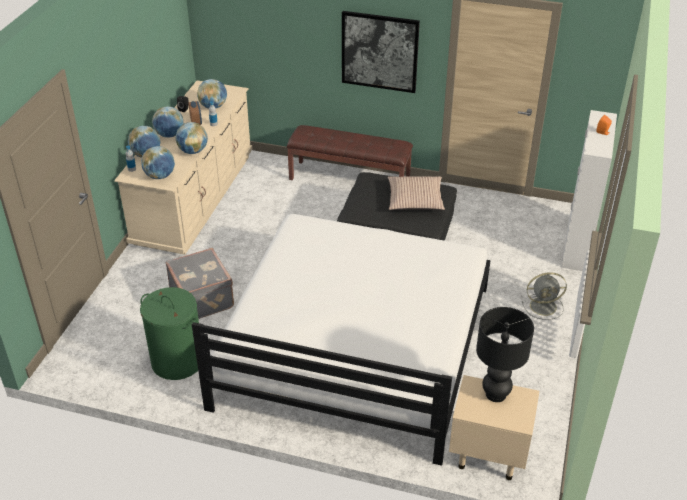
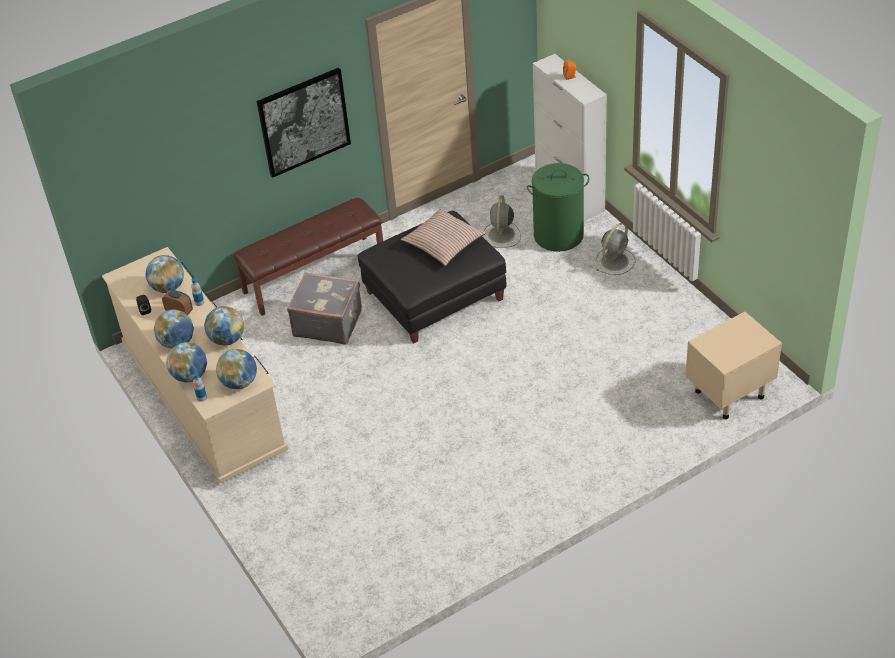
camera: 45 degrees left, 5 degrees up
green laundry basket [140,287,199,380] -> green laundry basket moved to [527,163,589,252]
grey suitcase [166,248,234,319] -> grey suitcase moved to [287,273,362,345]
white bed [192,214,491,466] -> none
black table lamp [476,307,534,402] -> none
none -> grey fan [484,195,521,248]

